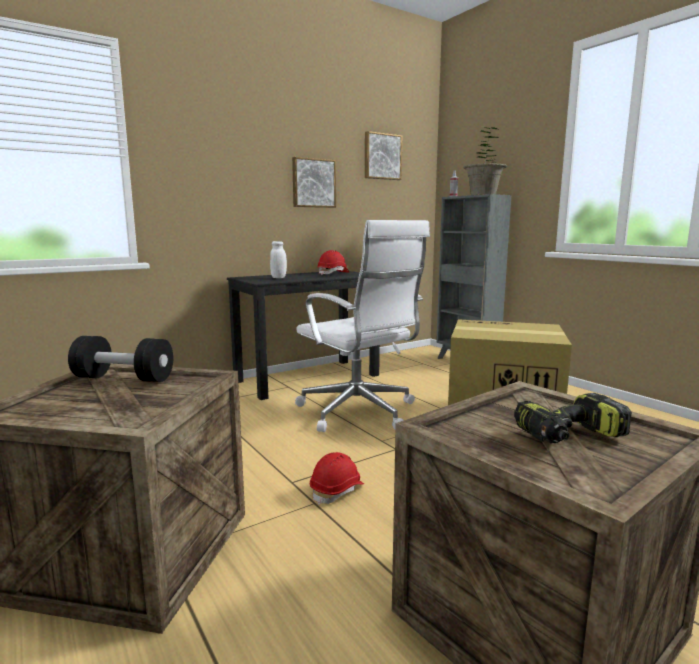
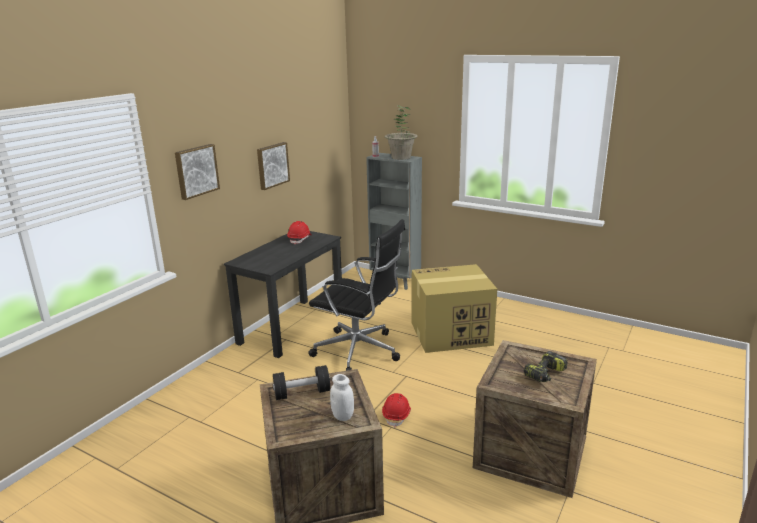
camera: 25 degrees left, 10 degrees up
white jar [270,241,287,278] -> white jar moved to [330,374,354,421]
white office chair [295,220,430,432] -> black office chair [308,219,405,371]
picture [365,131,402,180] -> picture moved to [175,144,220,200]

